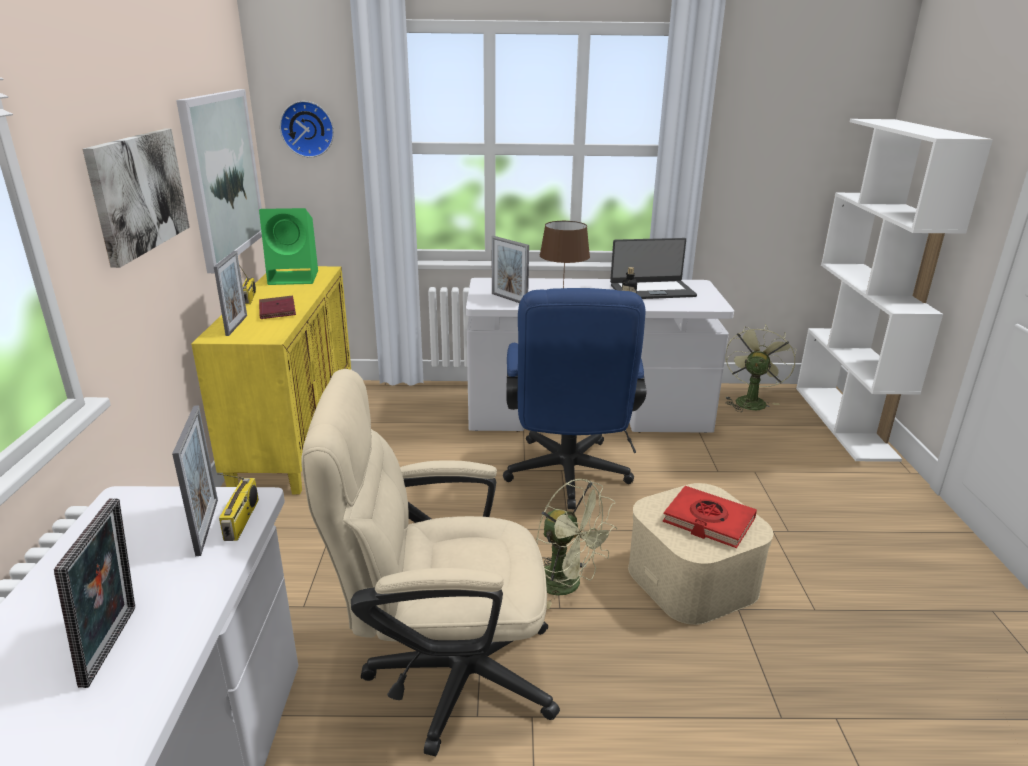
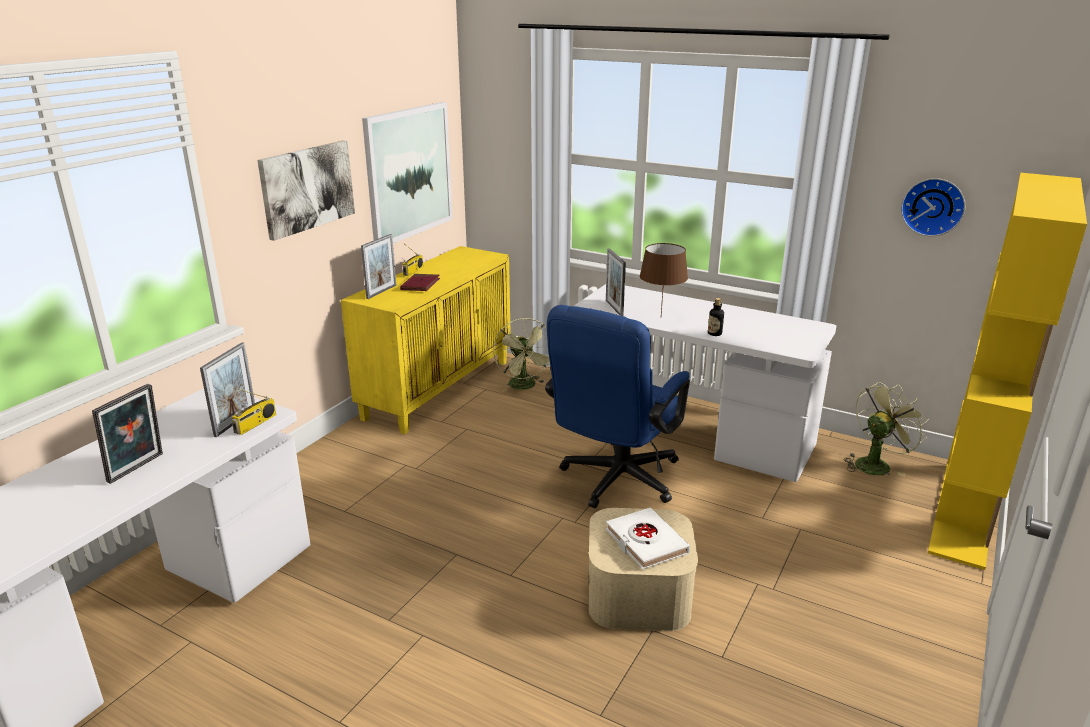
camera: 30 degrees right, 0 degrees up
green speaker [259,208,318,285] -> none
wall clock [280,101,334,158] -> wall clock moved to [901,178,965,236]
beige office chair [301,369,560,756] -> none
green fan [536,479,617,609] -> green fan moved to [493,318,550,392]
laptop [610,238,697,299] -> none
red book [663,486,757,548] -> white book [606,508,690,569]
white bookcase [796,119,993,462] -> yellow bookcase [928,173,1087,570]

